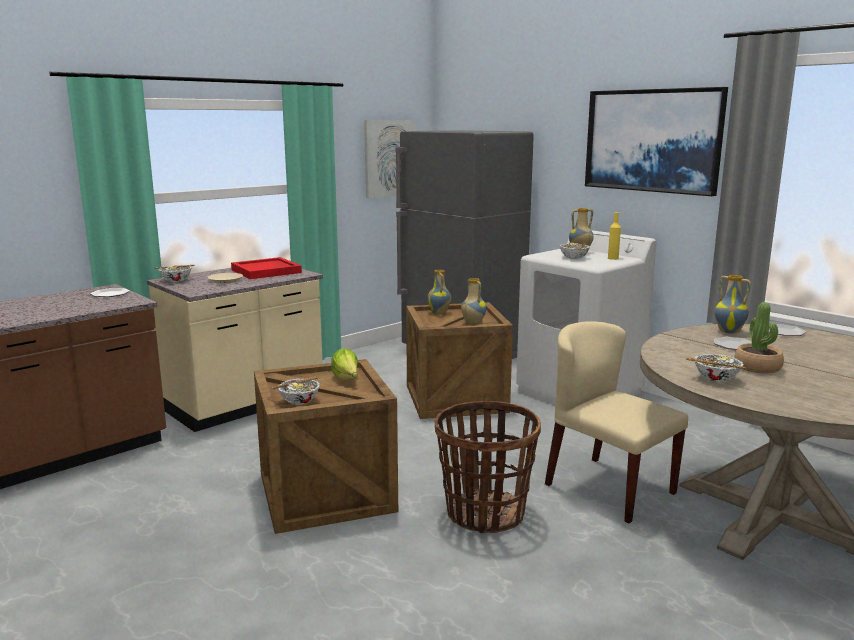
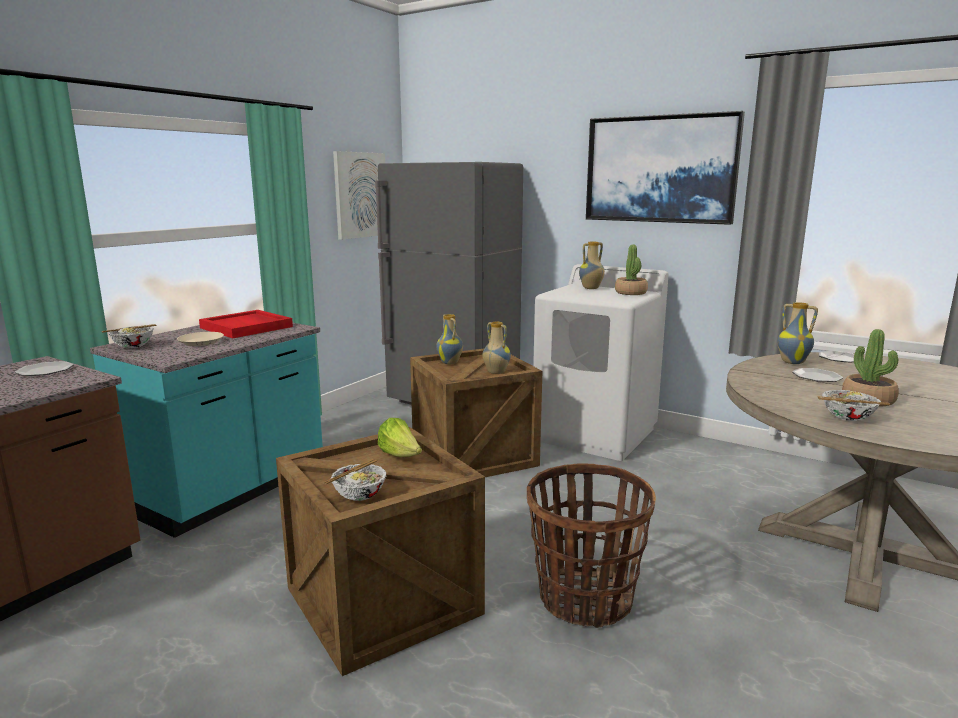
camera: 15 degrees left, 0 degrees up
beige counter [147,268,323,432] -> turquoise counter [90,323,323,538]
beige chair [545,321,688,523] -> none
bowl [560,243,590,259] -> none
yellow bottle [608,212,621,260] -> potted plant [615,244,648,295]

